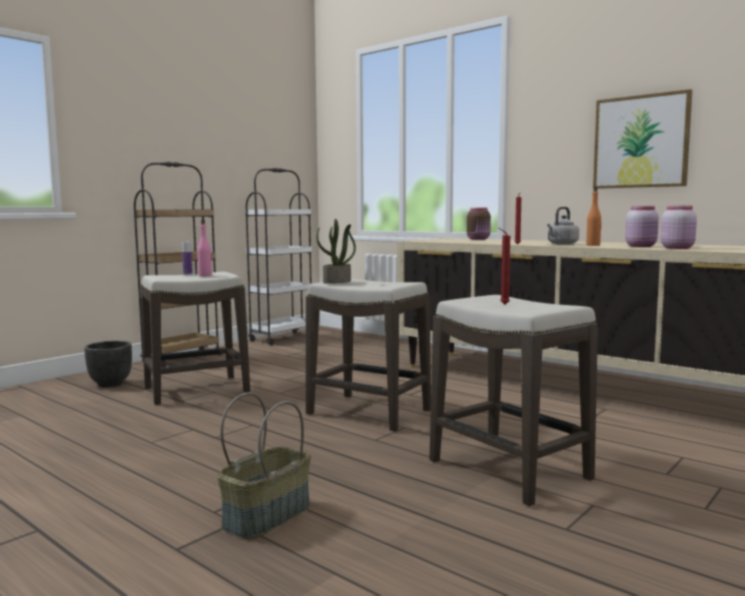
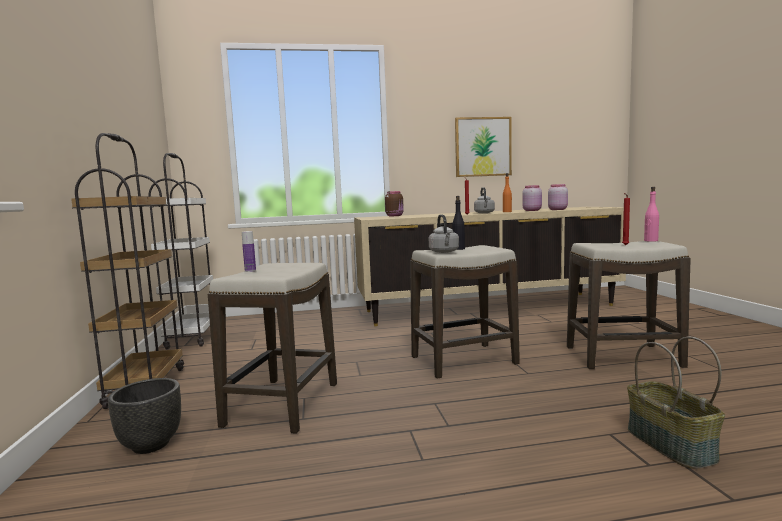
camera: 50 degrees left, 0 degrees up
pink bottle [197,220,212,276] -> pink bottle moved to [644,187,659,242]
potted plant [316,219,356,284] -> grey kettle [429,214,459,253]
none -> black bottle [452,196,465,250]

